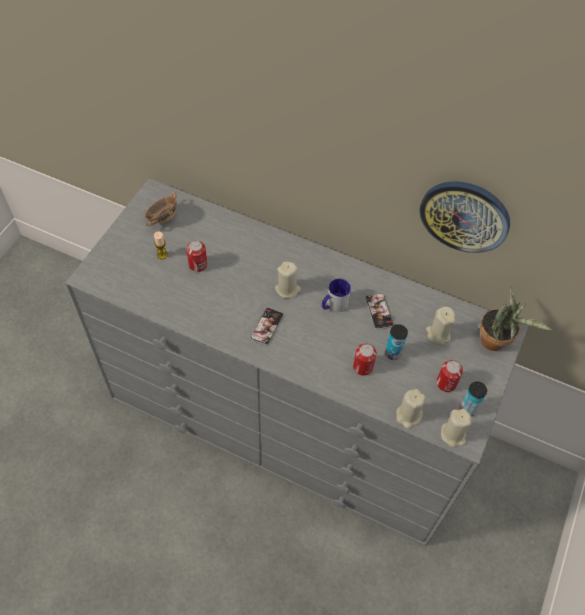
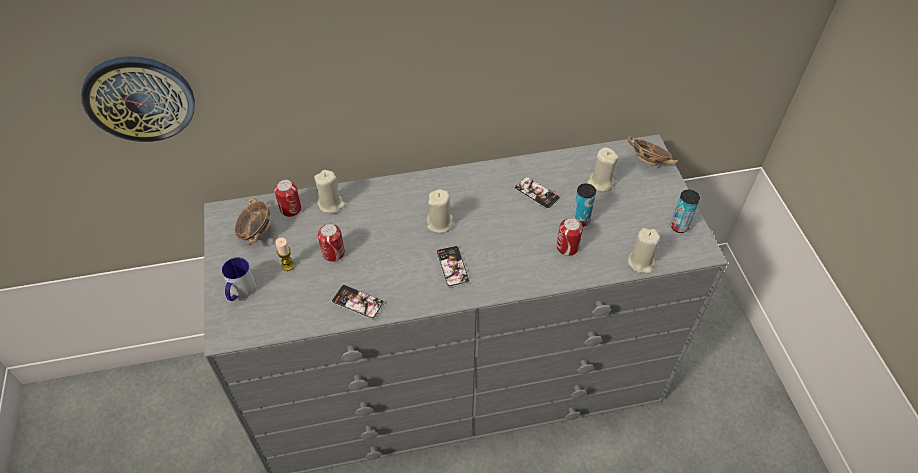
camera: 35 degrees left, 5 degrees down
mug [322,278,351,312] -> mug moved to [222,257,256,301]
wall clock [419,181,510,253] -> wall clock moved to [81,56,195,142]
can [436,360,463,392] -> can moved to [274,179,301,217]
beige candle [441,409,472,447] -> beige candle moved to [314,170,345,213]
potted plant [480,286,552,351] -> bowl [627,136,678,166]
none -> phone [331,285,384,320]

